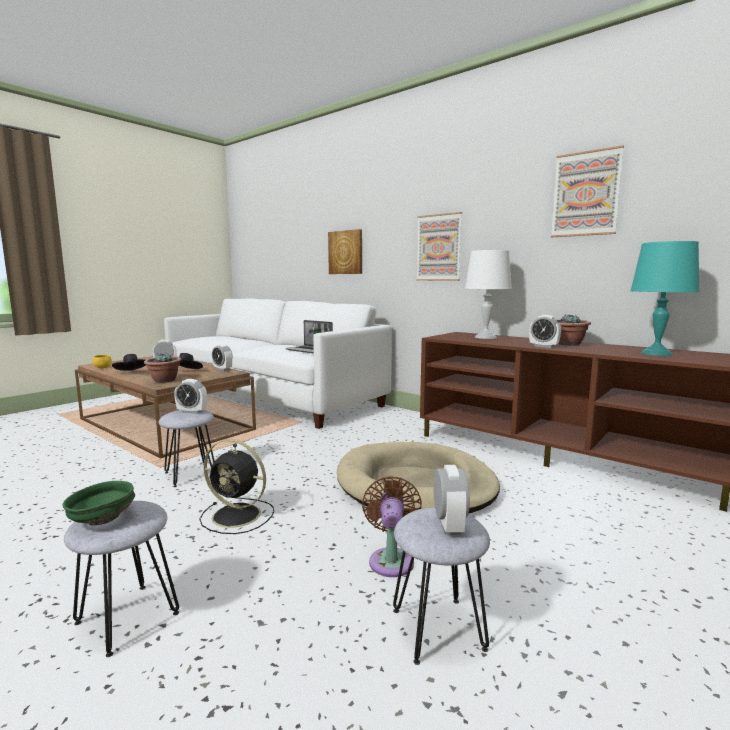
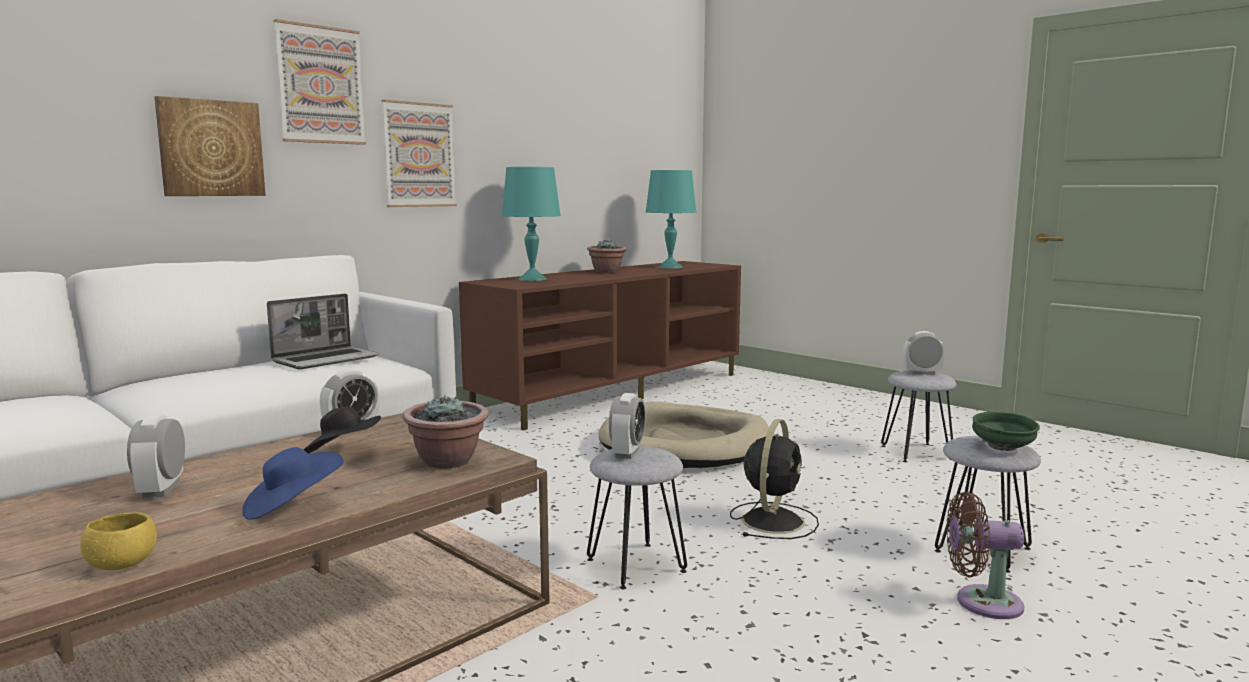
camera: 85 degrees left, 0 degrees up
black hat [112,354,146,371] -> blue hat [242,447,344,520]
brown fan [362,476,422,577] -> brown fan moved to [946,492,1024,619]
white table lamp [465,250,512,339] -> turquoise table lamp [502,167,561,281]
alarm clock [529,315,561,348] -> none
picture [551,145,624,237] -> picture moved to [274,19,366,145]

